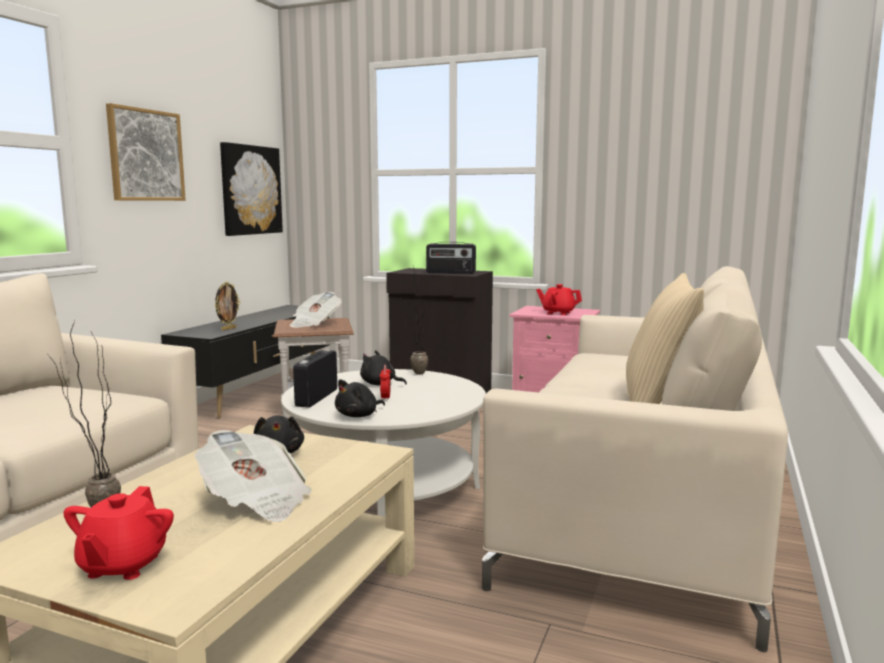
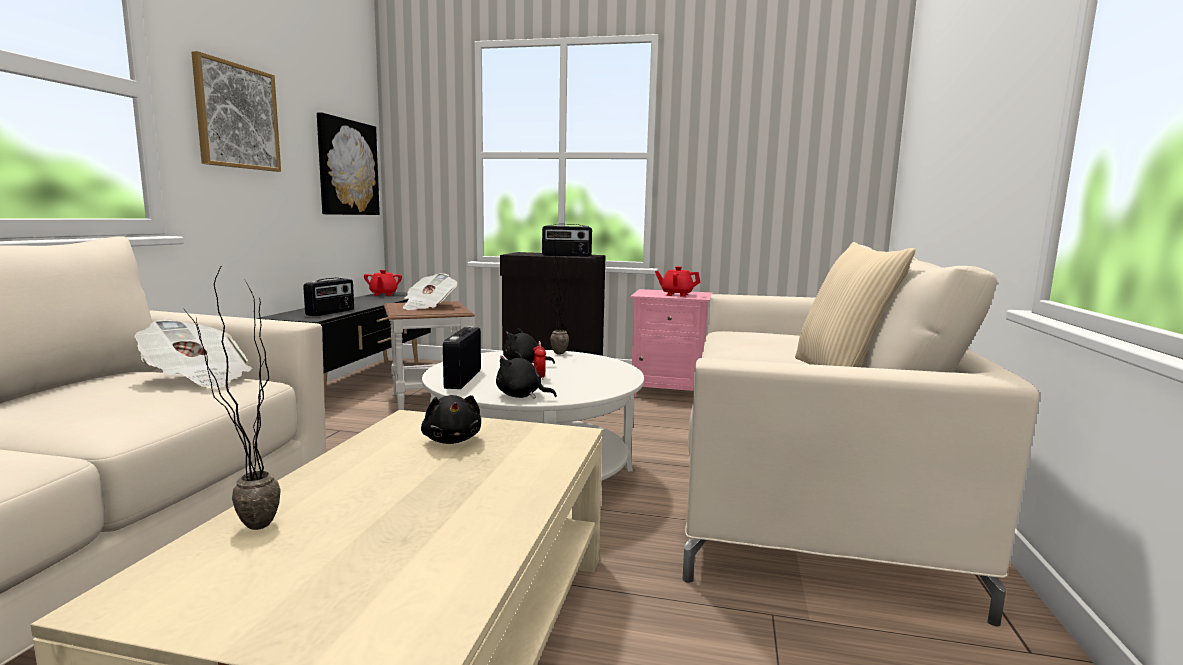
camera: 10 degrees left, 0 degrees up
red teapot [63,486,174,580] -> red teapot moved to [364,270,402,296]
newspaper [195,430,312,522] -> newspaper moved to [134,319,252,388]
picture frame [215,281,240,331] -> radio [303,278,354,317]
black plush toy [335,379,385,417] -> black plush toy turned 75 degrees clockwise [496,352,557,399]

